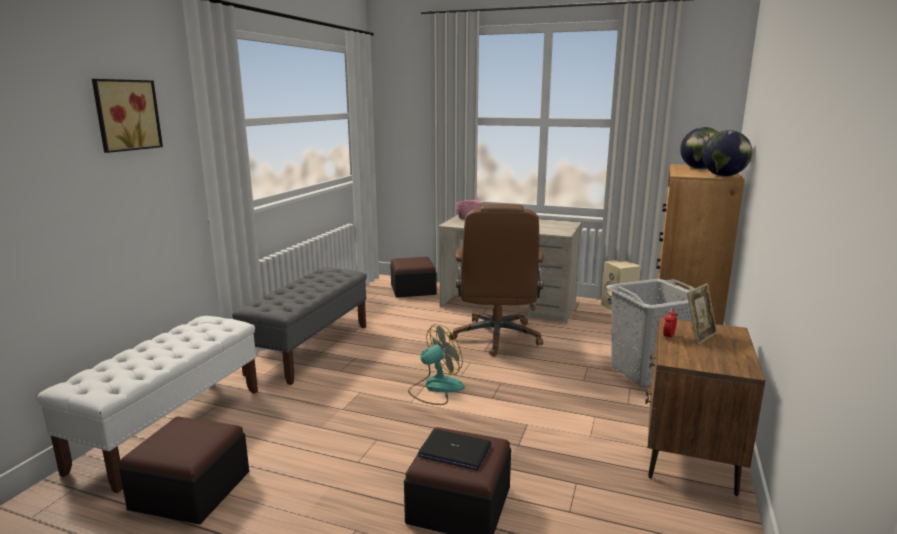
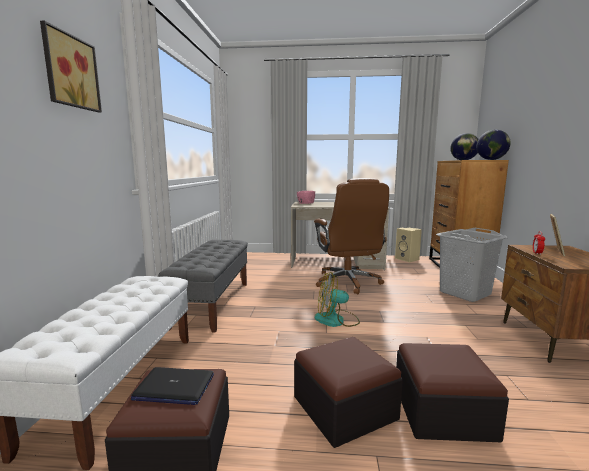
camera: 15 degrees left, 5 degrees down
ottoman [390,257,437,297] -> ottoman moved to [294,337,403,448]
fan [408,324,465,405] -> fan turned 135 degrees counterclockwise [315,272,360,327]
laptop [418,429,491,470] -> laptop moved to [131,367,214,405]

